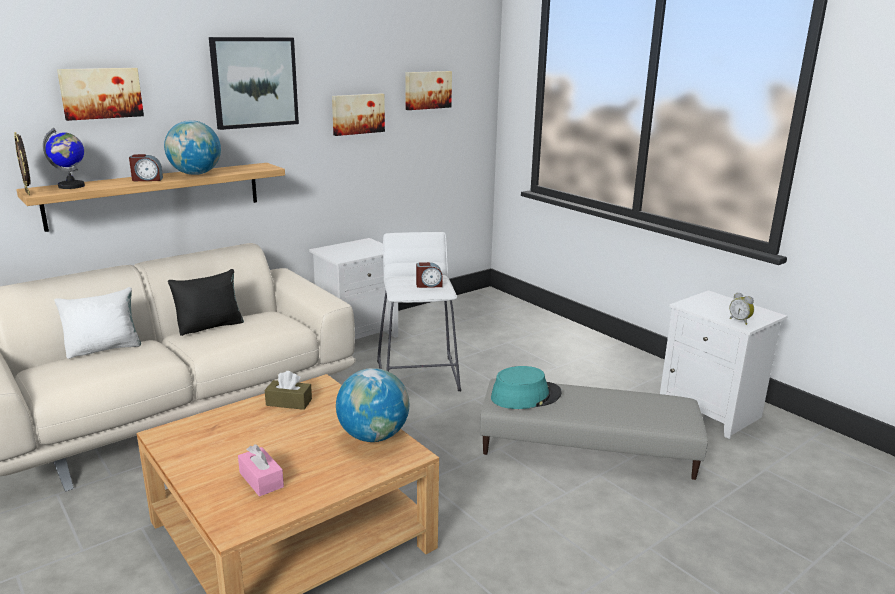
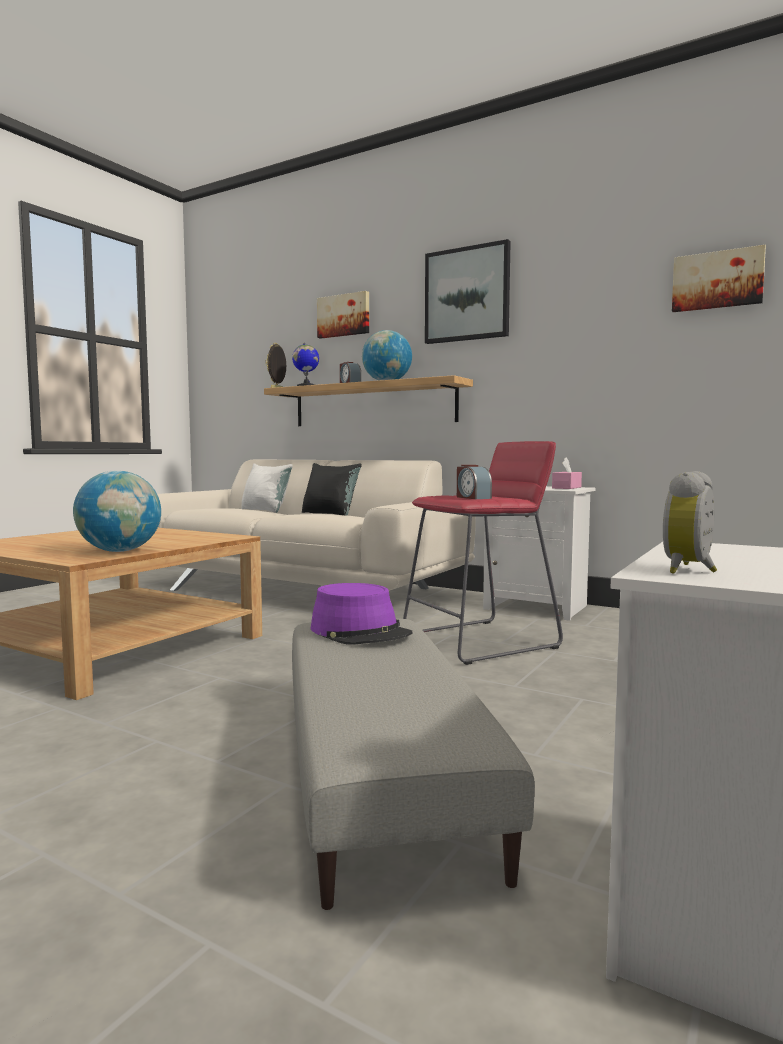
camera: 70 degrees right, 15 degrees down
pink tissue box [238,444,284,497] -> pink tissue box moved to [552,457,582,489]
brown tissue box [265,371,312,410] -> none
picture [332,93,385,136] -> none
white stool [377,232,461,391] -> red stool [403,441,563,665]
turquoise hat [491,366,562,409] -> purple hat [311,583,413,645]

